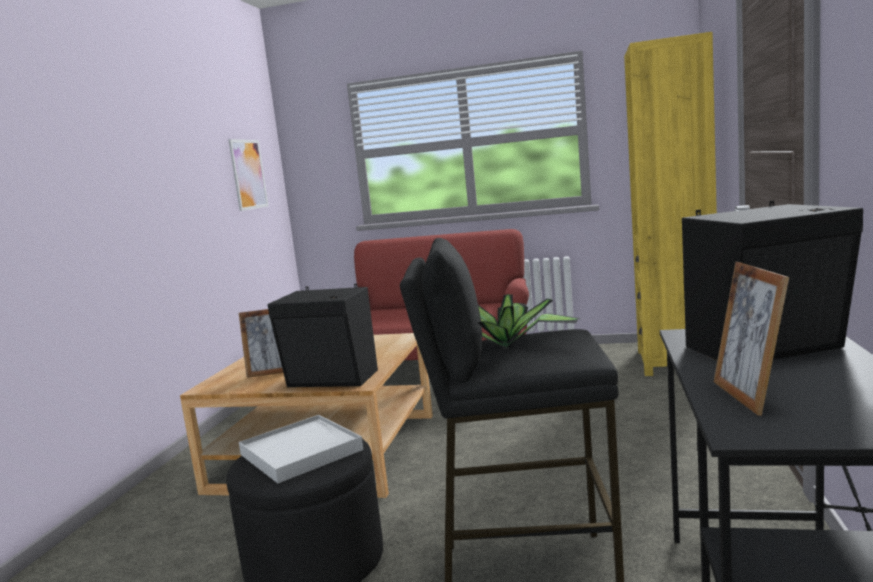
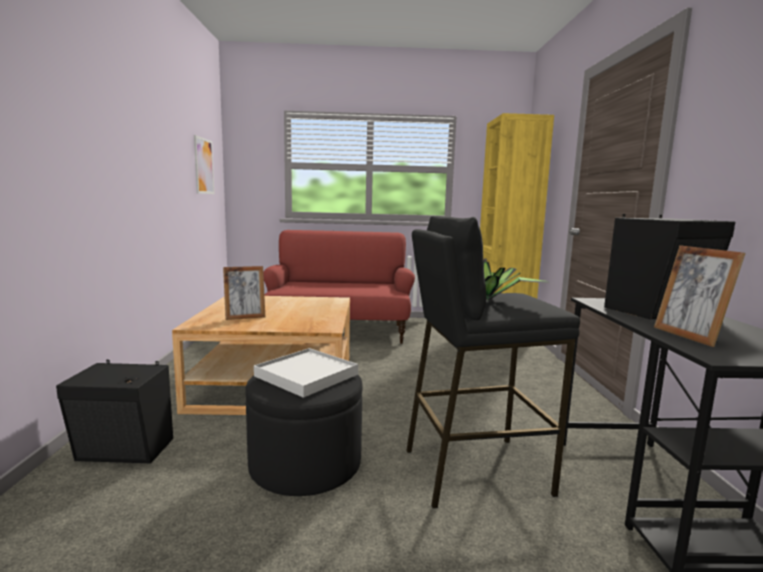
camera: 15 degrees left, 0 degrees up
black speaker [268,284,378,387] -> black speaker moved to [56,360,173,463]

